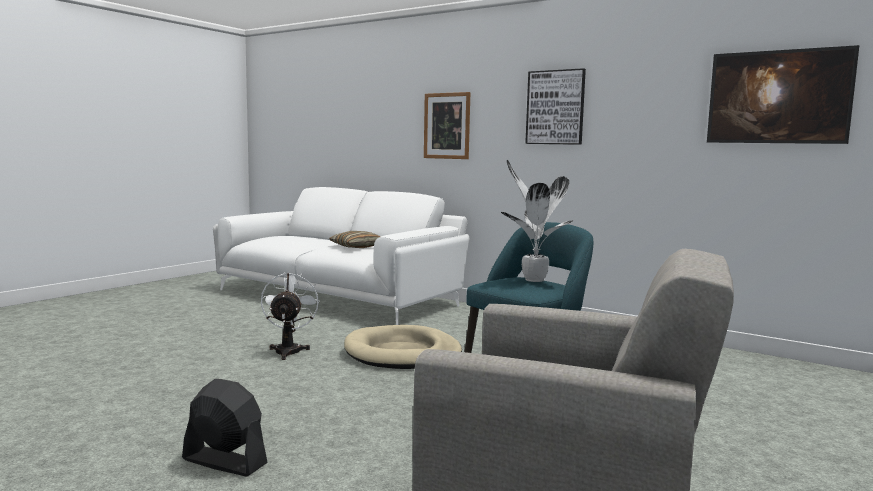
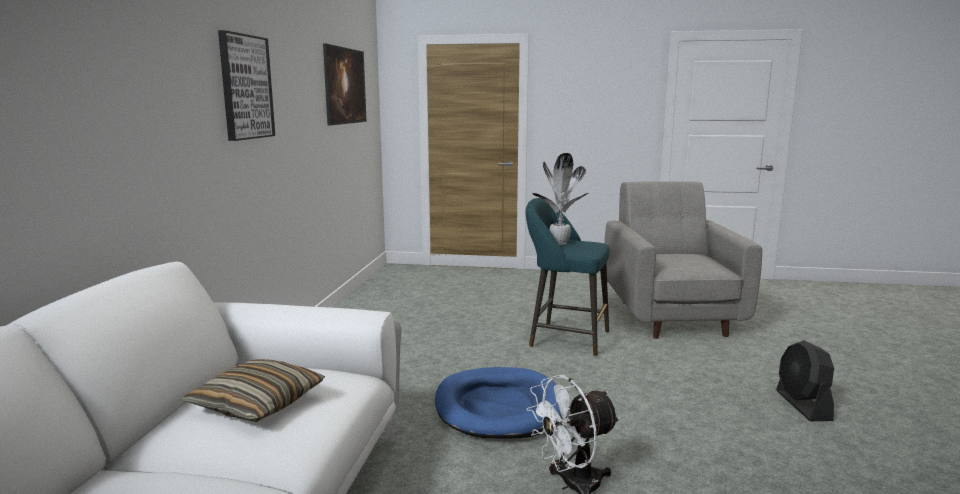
camera: 115 degrees left, 5 degrees up
beige dog bed [344,325,462,369] -> blue dog bed [435,367,562,439]
picture [424,92,470,159] -> none

